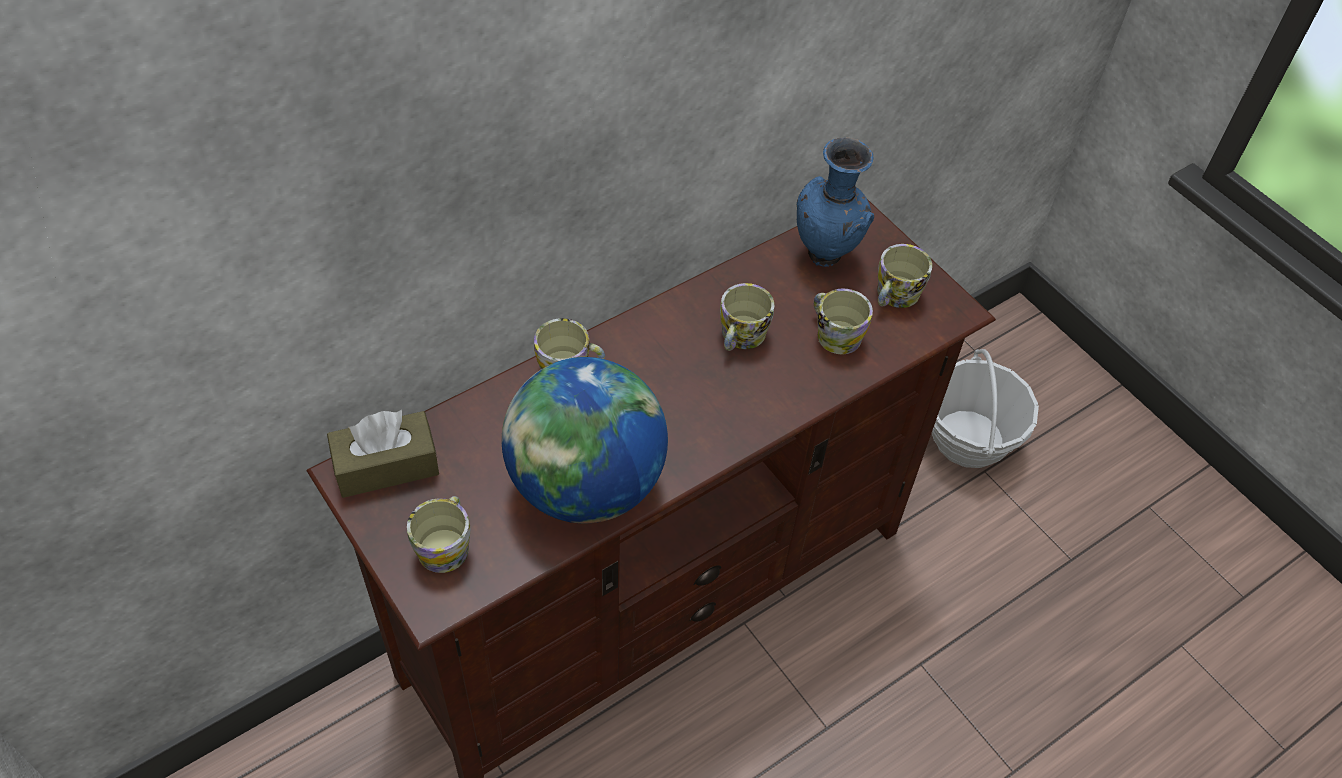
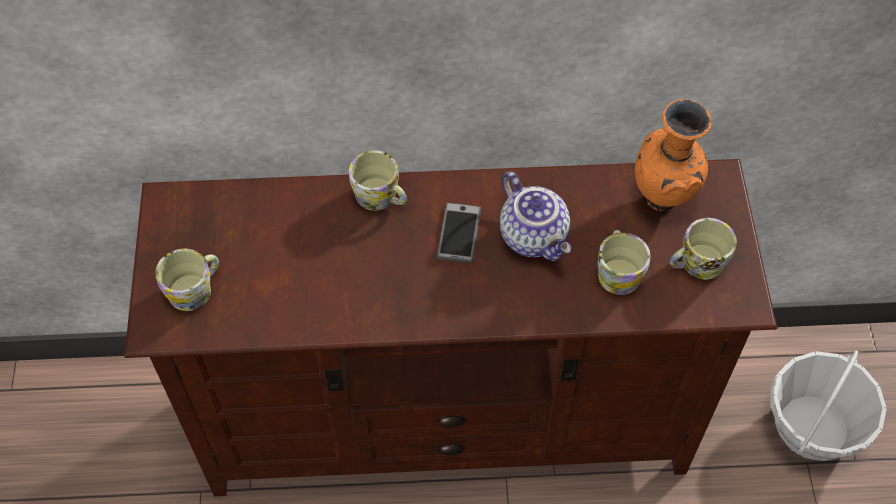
camera: 35 degrees right, 5 degrees up
brown tissue box [327,410,439,498] -> none
globe [502,357,668,523] -> none
mug [720,283,774,351] -> teapot [500,171,571,261]
blue vase [797,137,874,267] -> orange vase [635,99,711,211]
none -> phone [437,203,481,263]

